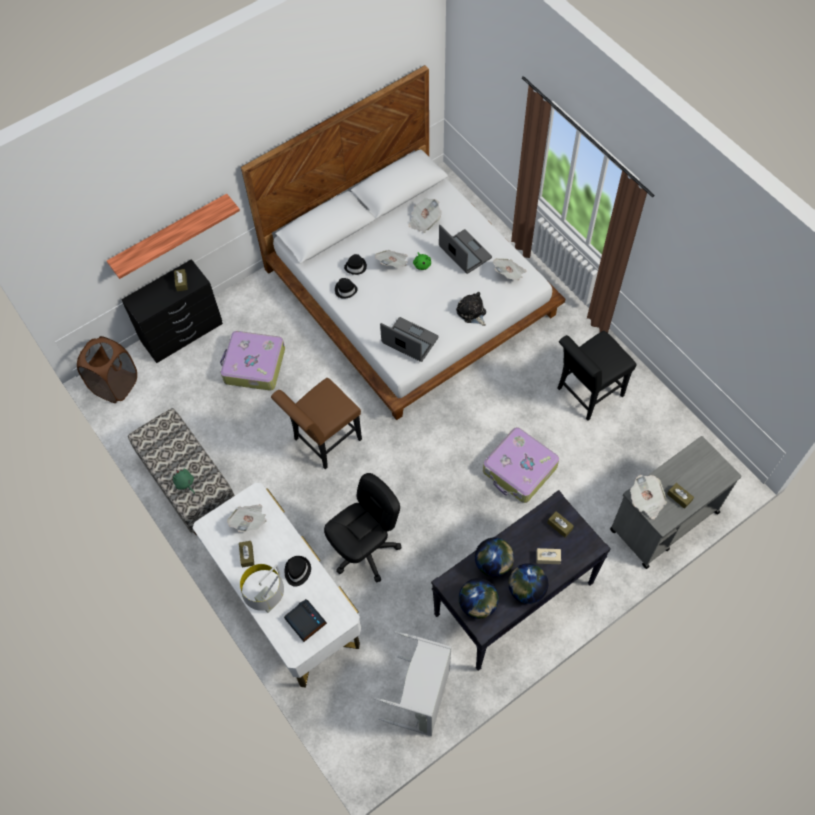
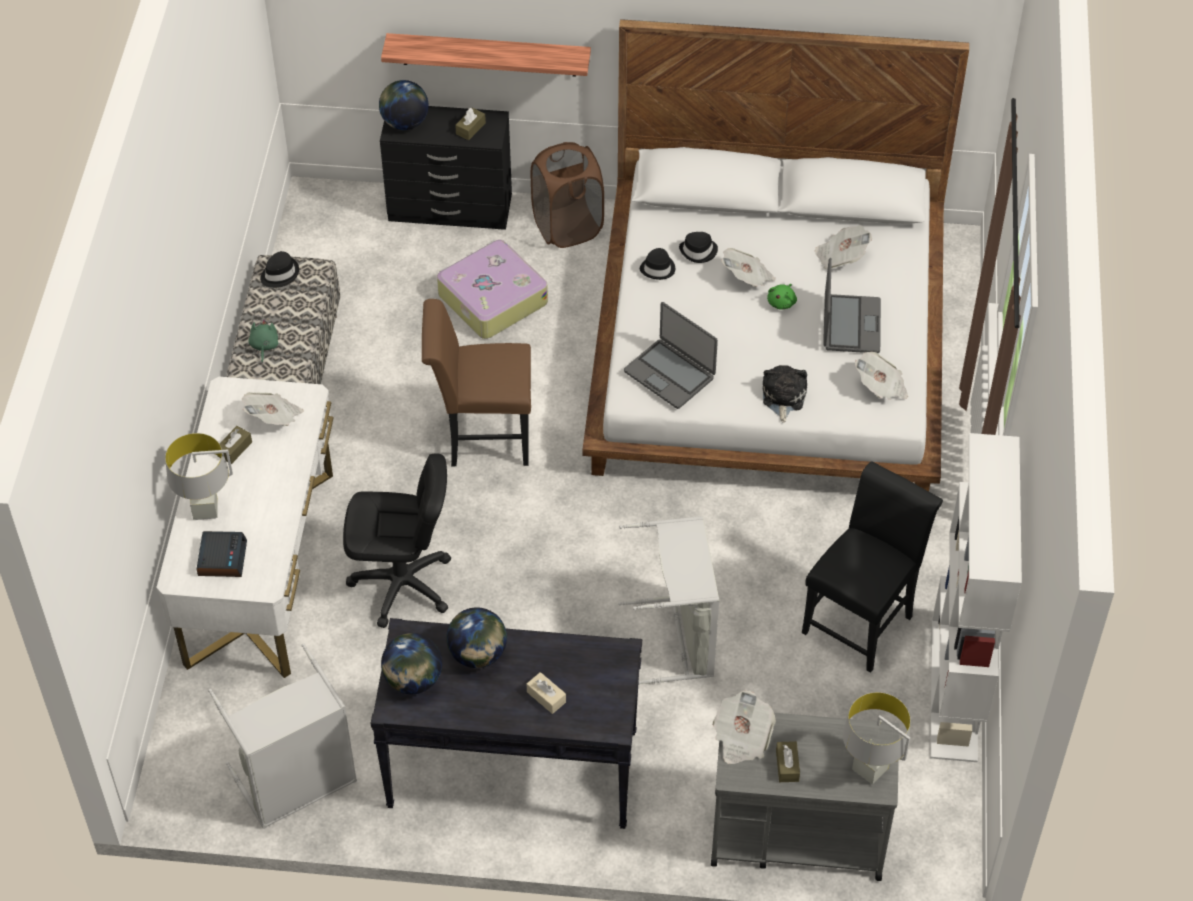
camera: 40 degrees right, 10 degrees down
brown laundry basket [77,336,137,403] -> brown laundry basket moved to [531,142,604,248]
black hat [285,556,311,587] -> black hat moved to [260,251,299,288]
laptop [380,317,439,362] -> laptop turned 150 degrees clockwise [624,302,718,409]
suitcase [483,427,559,503] -> grey laundry basket [618,516,719,684]
globe [508,563,548,604] -> globe moved to [379,80,429,130]
brown tissue box [547,511,574,537] -> none
black chair [557,331,636,421] -> black chair turned 120 degrees clockwise [802,461,943,673]
none -> grey table lamp [843,692,910,785]
none -> white bookcase [930,433,1022,762]

